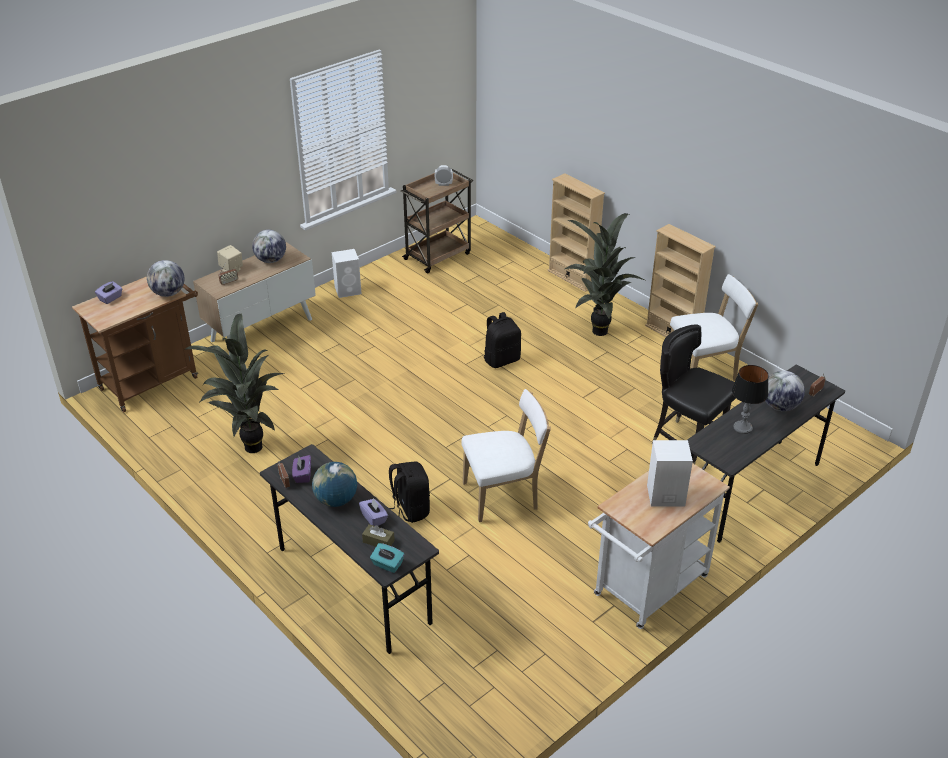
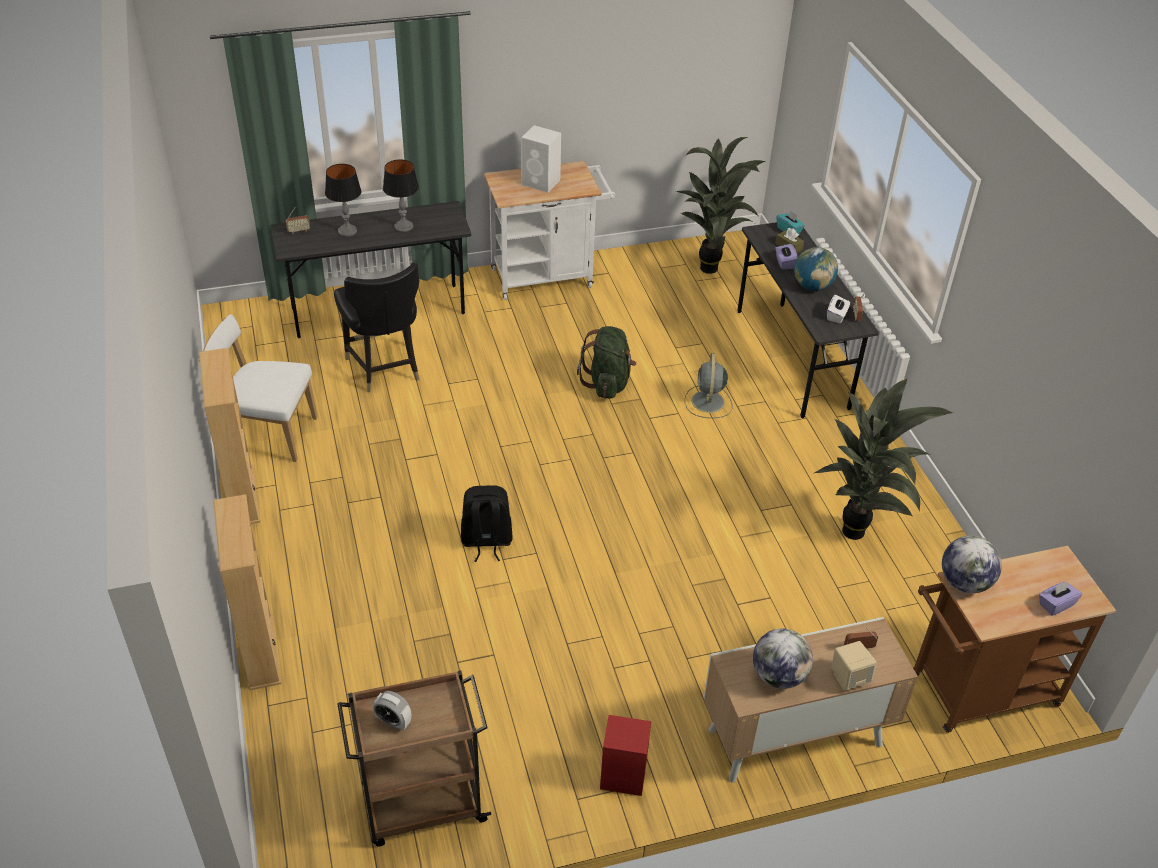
camera: 155 degrees left, 5 degrees up
purple tissue box [292,455,311,483] -> white tissue box [827,295,850,323]
white speaker [332,249,361,298] -> red speaker [600,715,651,796]
black backpack [389,462,430,523] -> grey fan [685,353,732,418]
white chair [461,389,551,522] -> green backpack [577,326,636,398]
potted plant [565,213,644,336] -> potted plant moved to [676,137,766,274]
globe [765,371,805,411] -> table lamp [325,164,361,237]

